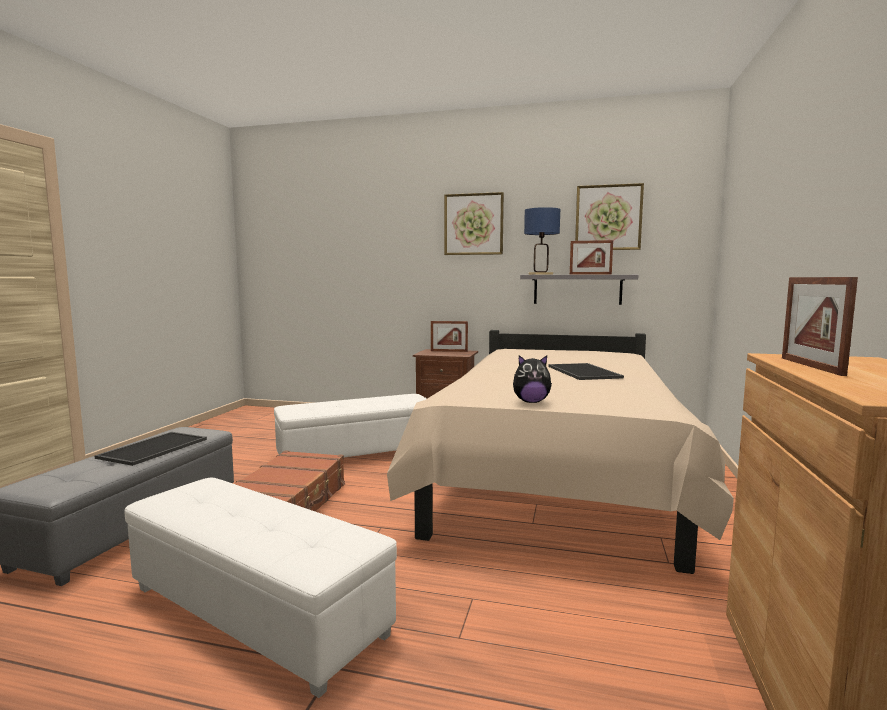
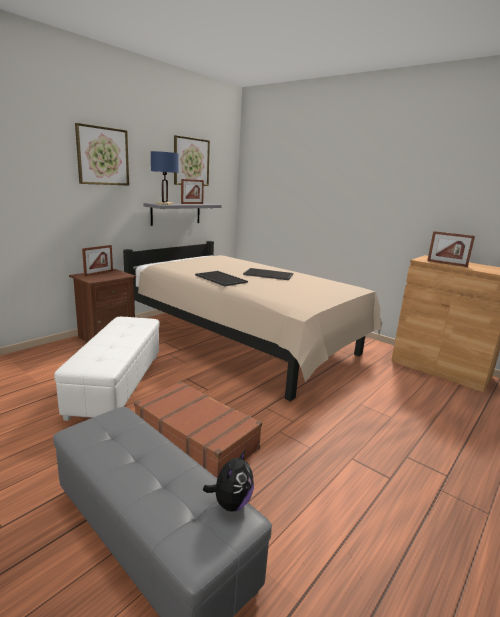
camera: 65 degrees left, 10 degrees up
tray [95,432,207,466] -> tray moved to [195,271,248,286]
white ottoman [124,478,397,698] -> none
plush toy [513,355,552,403] -> plush toy moved to [203,450,254,512]

